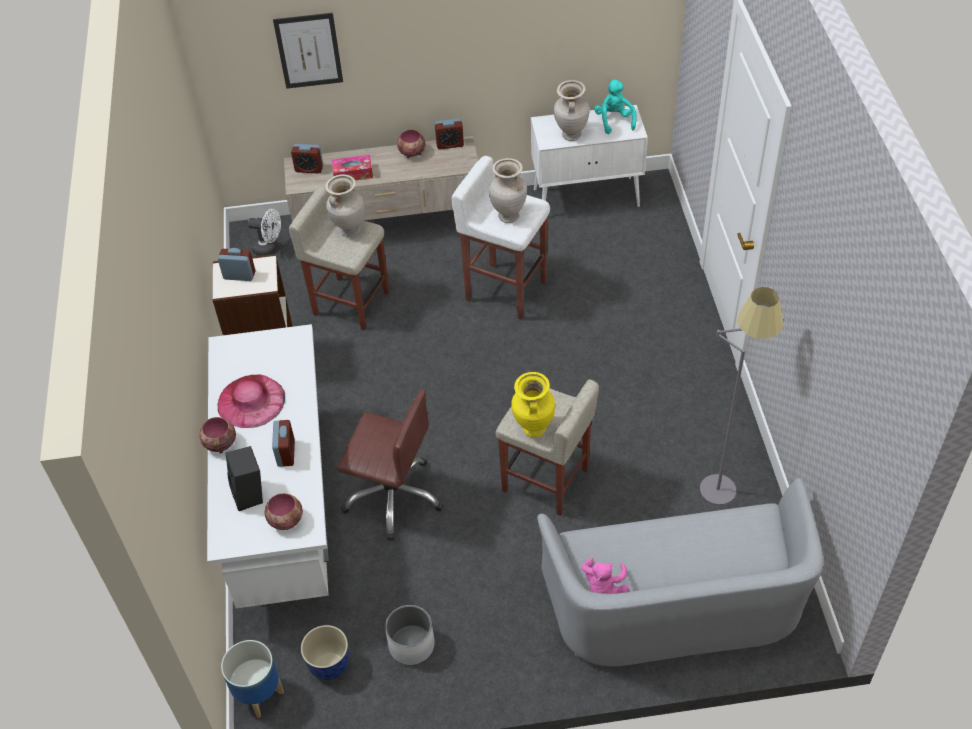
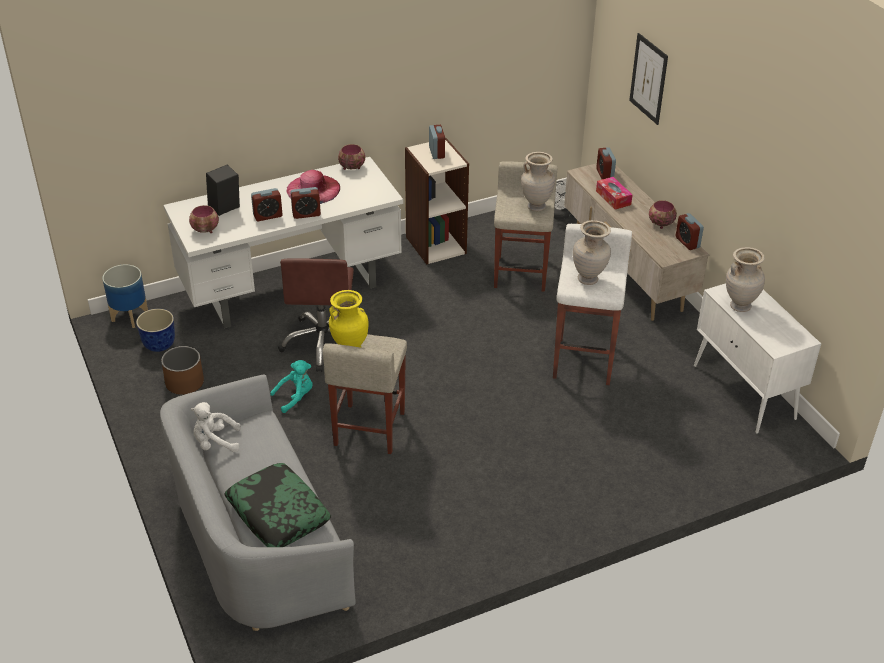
camera: 70 degrees right, 10 degrees down
bowl [199,417,236,453] -> bowl moved to [338,144,365,170]
white planter [385,605,435,665] -> brown planter [161,346,204,395]
pink plush toy [581,557,630,594] -> white plush toy [191,402,241,452]
turquoise plush toy [594,80,637,134] -> turquoise plush toy moved to [270,360,313,413]
grey floor lamp [700,287,784,505] -> none
none -> pillow [224,463,331,547]
none -> alarm clock [290,187,321,219]

